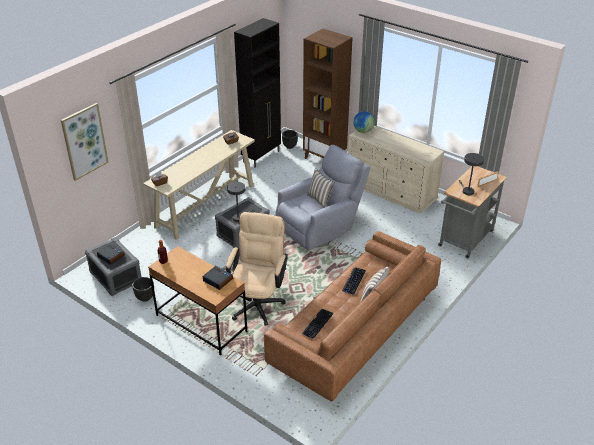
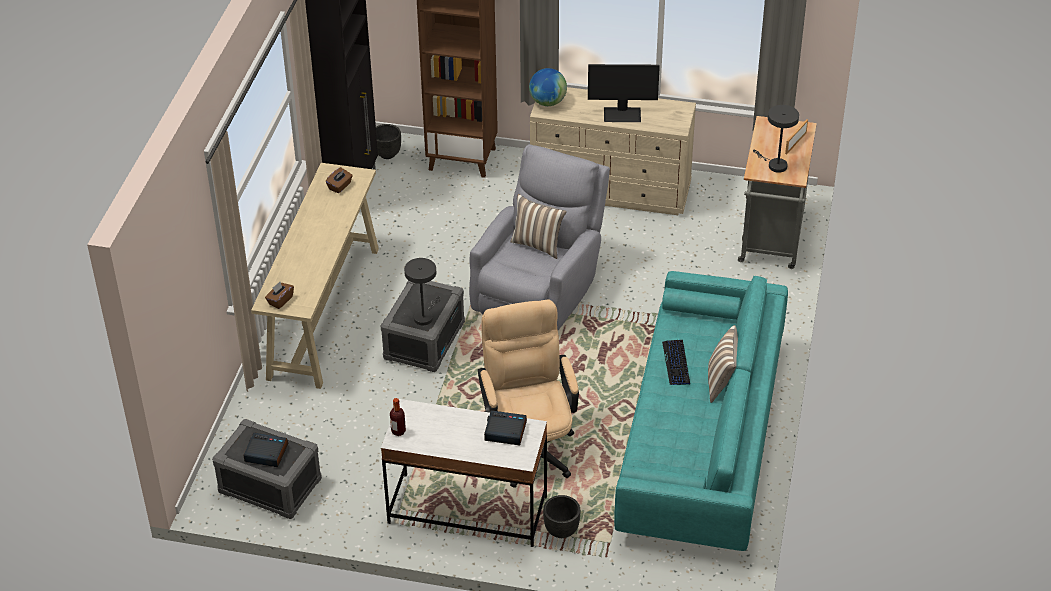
camera: 25 degrees left, 5 degrees up
picture [61,103,108,181] -> none
black planter [132,277,154,302] -> black planter moved to [543,495,580,538]
brown desk [148,246,247,355] -> white desk [381,399,547,547]
brown sofa [264,231,441,402] -> turquoise sofa [614,271,788,551]
keyboard [302,309,333,339] -> none
none -> monitor [588,64,660,122]

